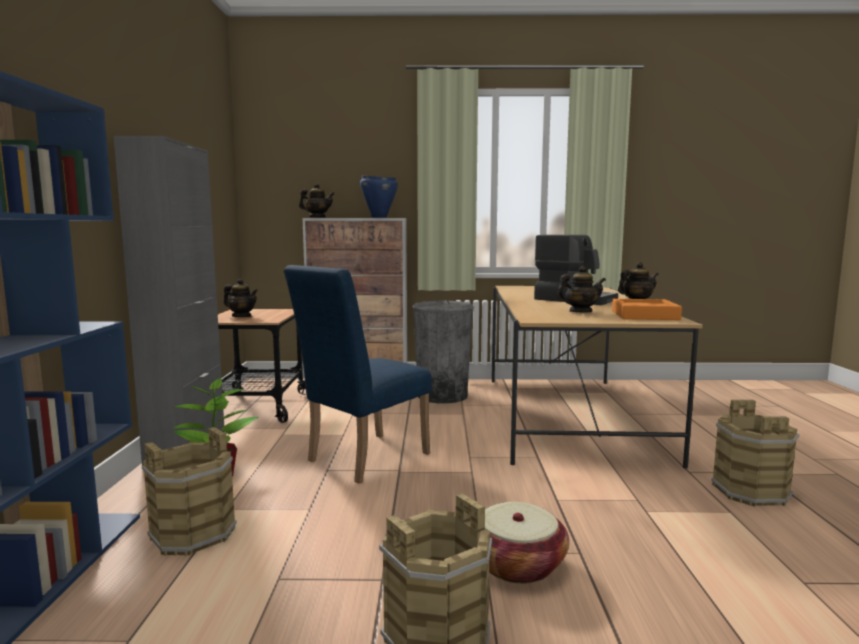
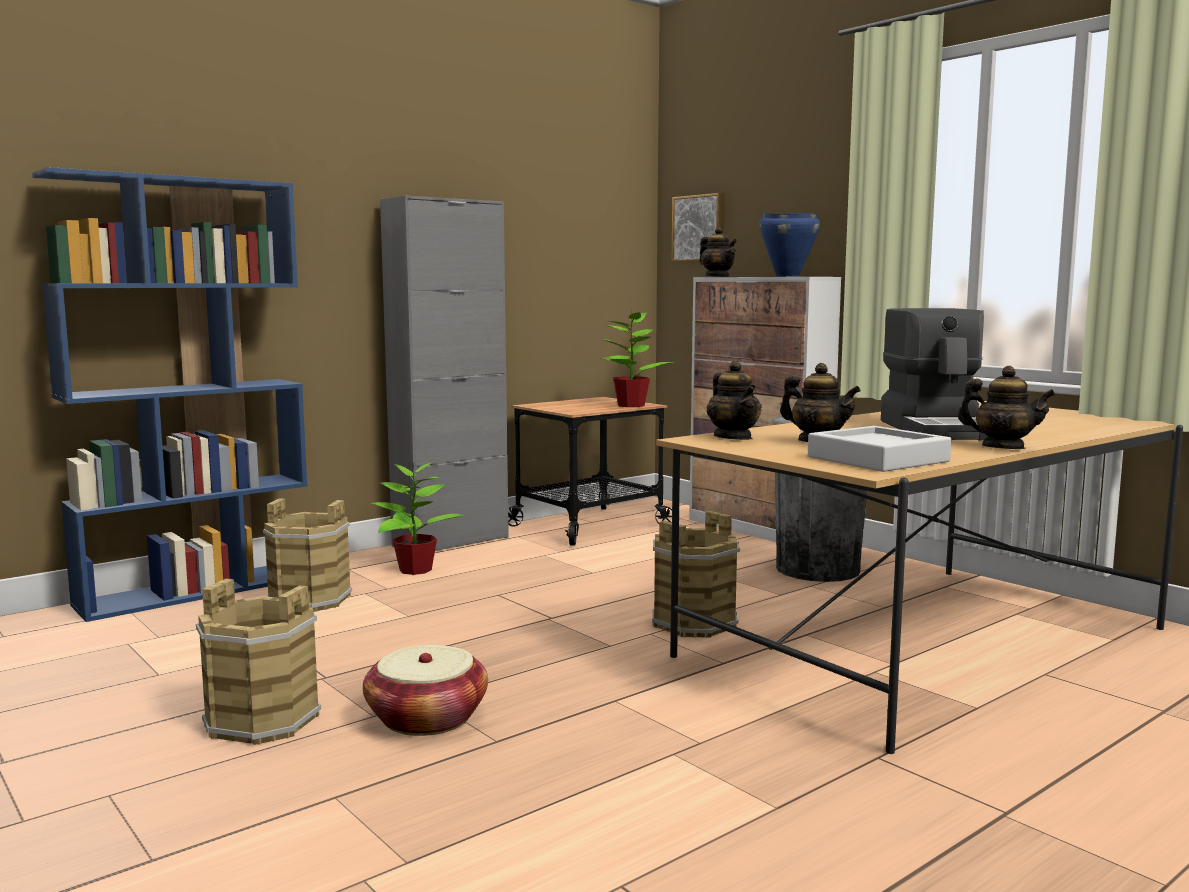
camera: 50 degrees right, 0 degrees up
teapot [224,279,258,317] -> teapot moved to [707,361,761,440]
blue chair [284,265,431,484] -> none
orange tray [612,299,682,320] -> grey tray [808,426,952,472]
brown bucket [711,400,799,507] -> brown bucket moved to [652,511,740,638]
none -> potted plant [601,309,675,407]
none -> picture [672,193,724,262]

